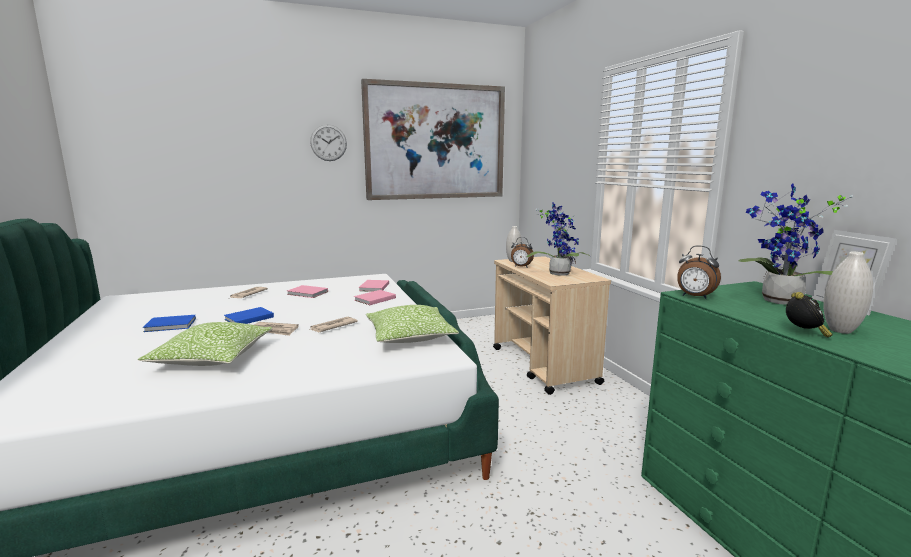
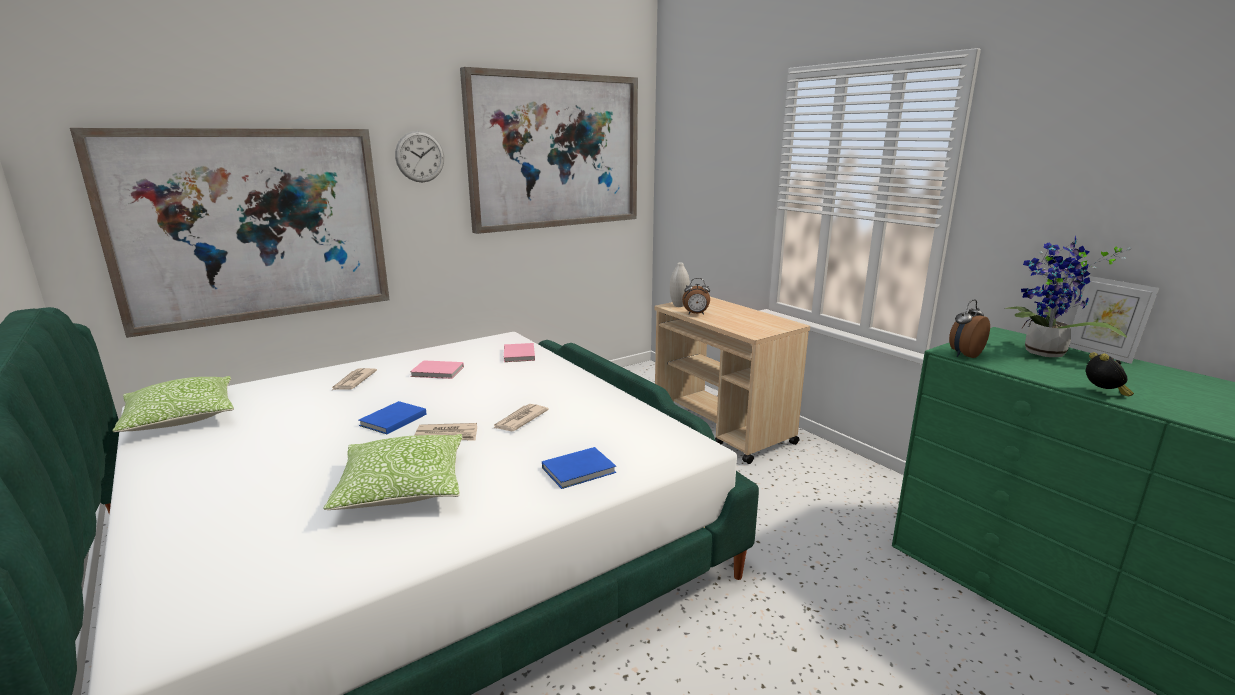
camera: 15 degrees left, 5 degrees up
blue book [143,315,196,332] -> blue book moved to [542,447,616,489]
pink book [354,290,396,305] -> none
pillow [366,305,459,343] -> pillow moved to [112,376,234,432]
potted plant [526,201,591,276] -> none
alarm clock [677,245,721,299] -> alarm clock turned 120 degrees clockwise [949,300,990,358]
white vase [824,252,873,334] -> none
none -> picture [70,128,390,338]

